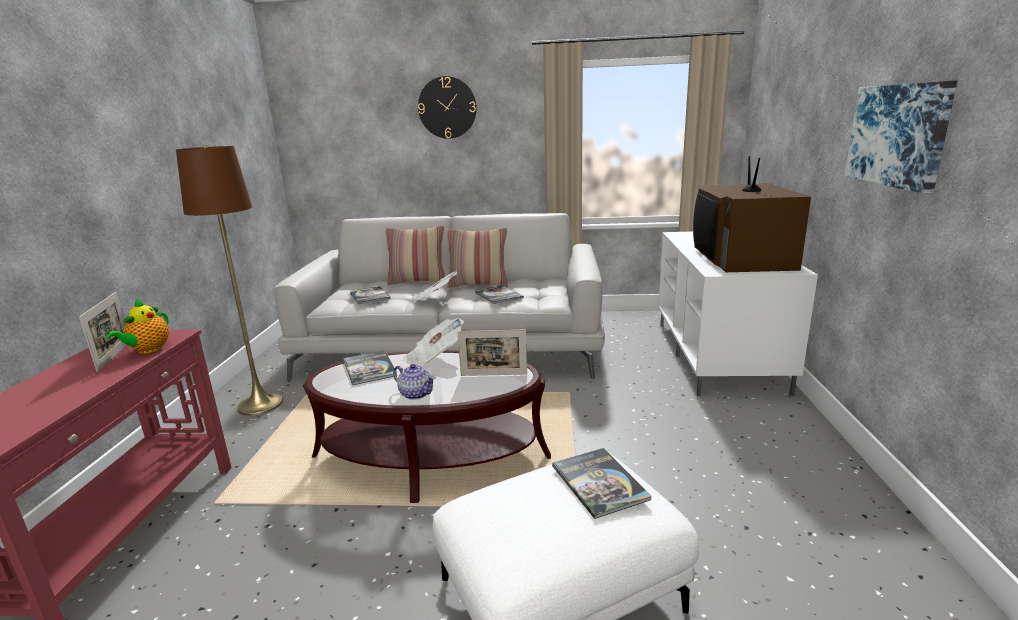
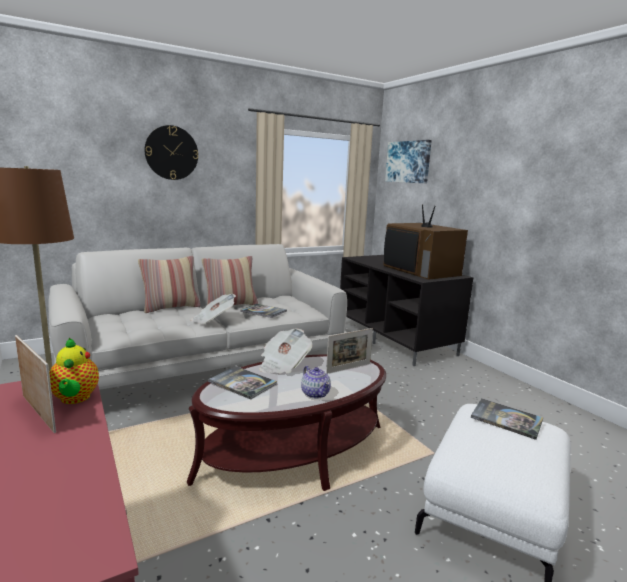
camera: 35 degrees left, 5 degrees down
book [350,286,391,304] -> none
teapot [393,364,436,400] -> teapot turned 60 degrees clockwise [301,366,331,399]
white tv stand [658,231,818,396] -> black tv stand [340,255,473,366]
picture [845,80,957,194] -> picture moved to [385,140,432,184]

